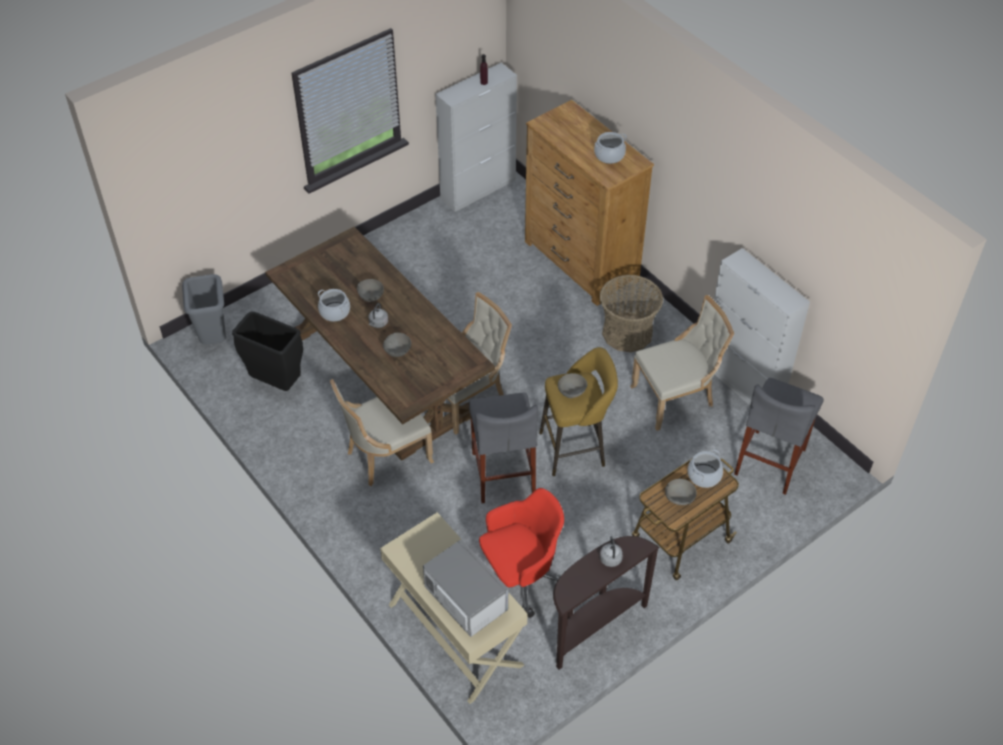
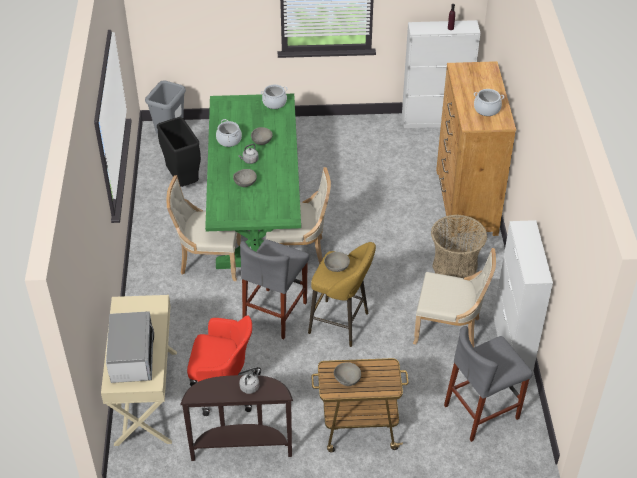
camera: 35 degrees right, 5 degrees down
brown dining table [265,227,495,461] -> green dining table [205,94,301,269]
cooking pot [688,449,723,488] -> cooking pot moved to [261,85,288,109]

